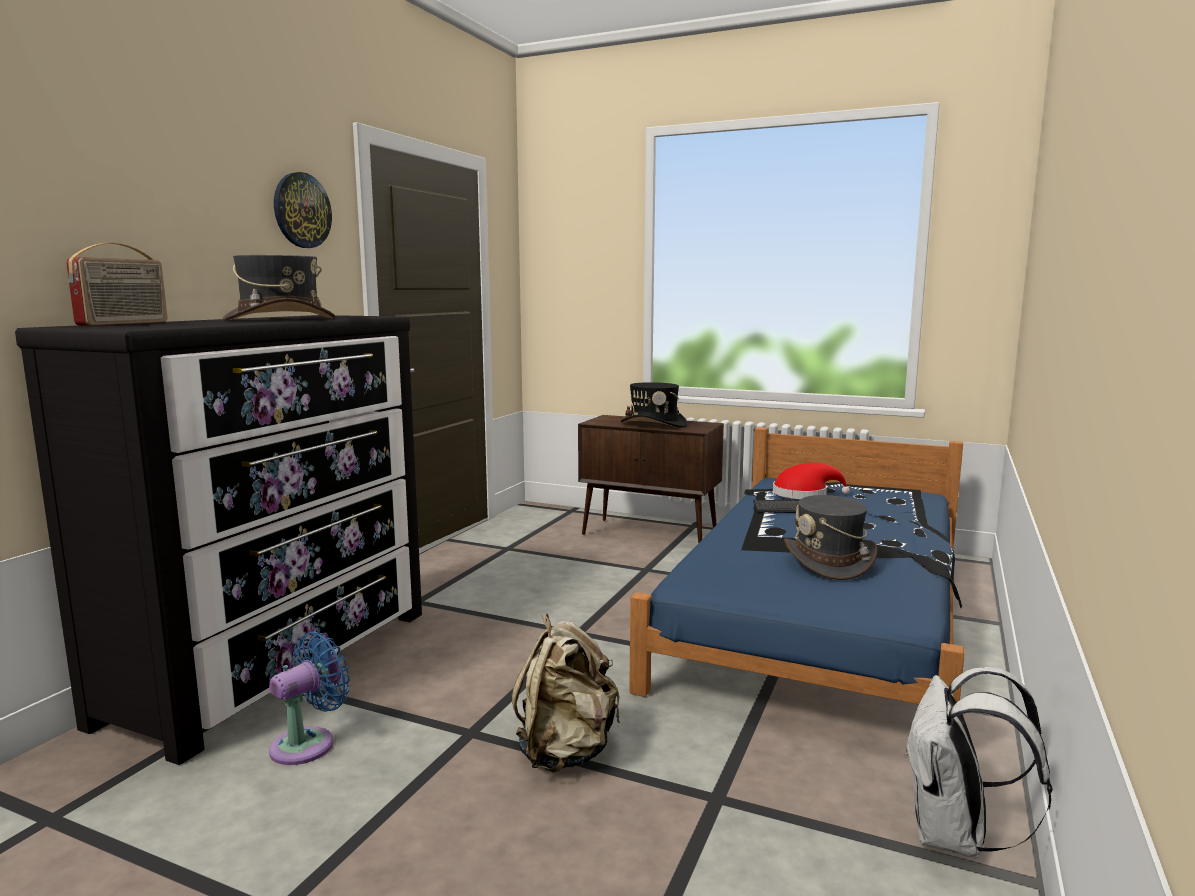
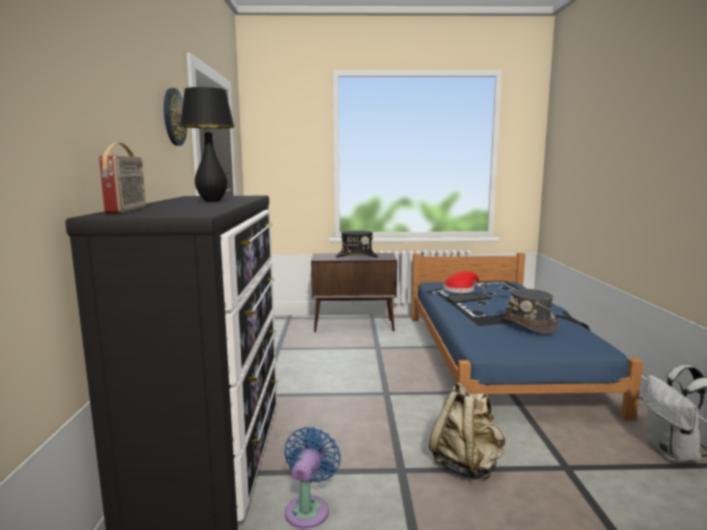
camera: 25 degrees left, 0 degrees up
grey hat [222,255,336,321] -> black table lamp [180,87,234,202]

